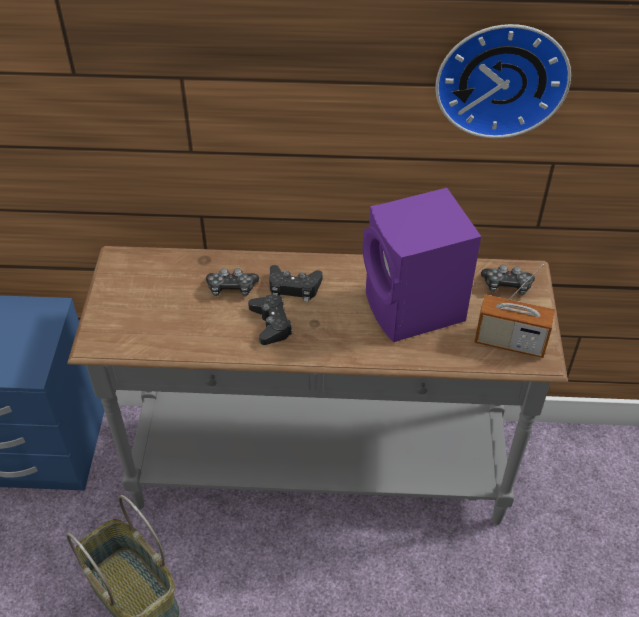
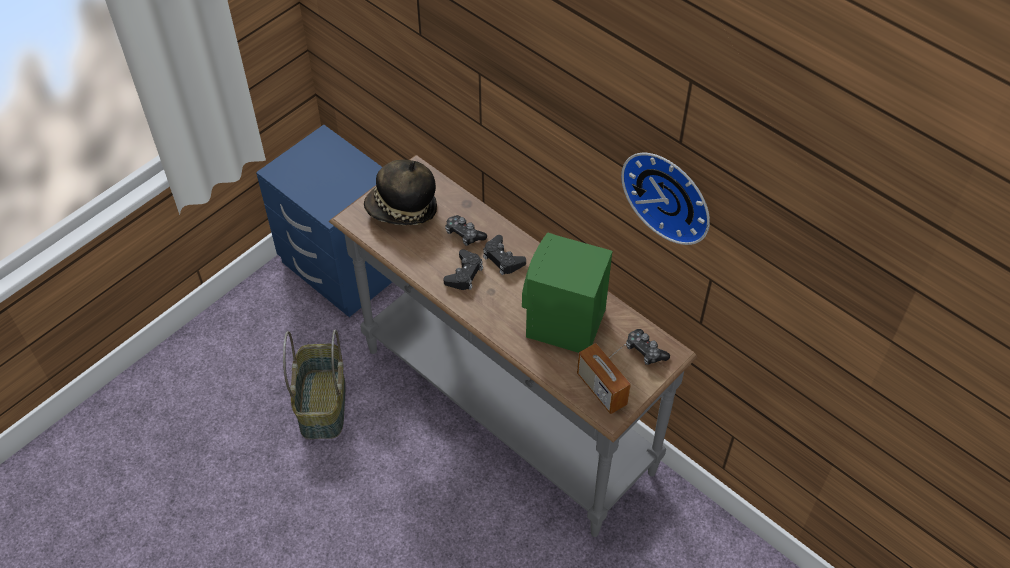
camera: 40 degrees right, 5 degrees up
purple speaker [362,188,481,342] -> green speaker [522,232,612,353]
none -> hat [364,160,437,225]

